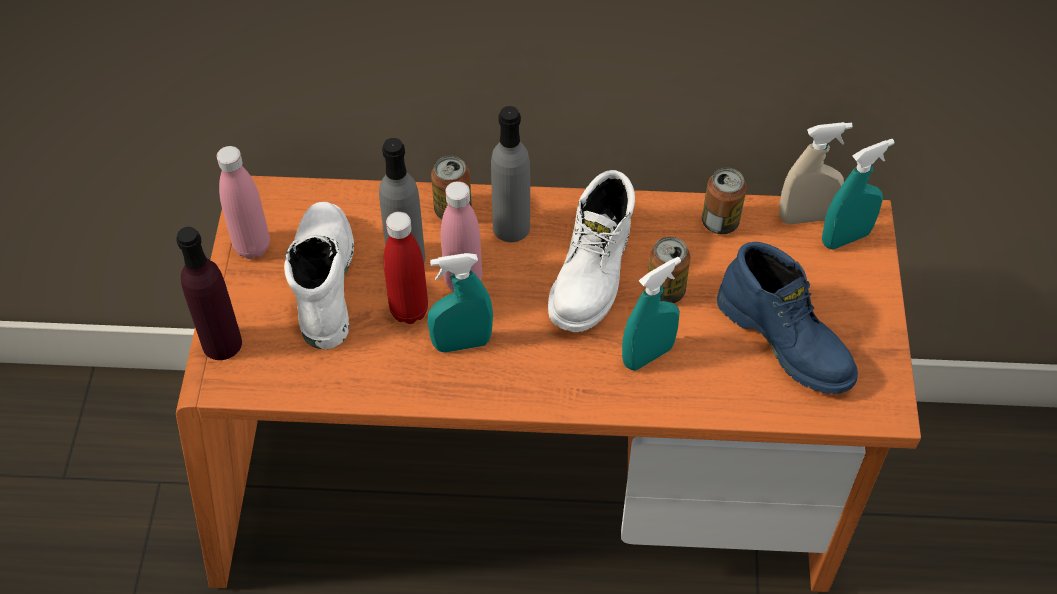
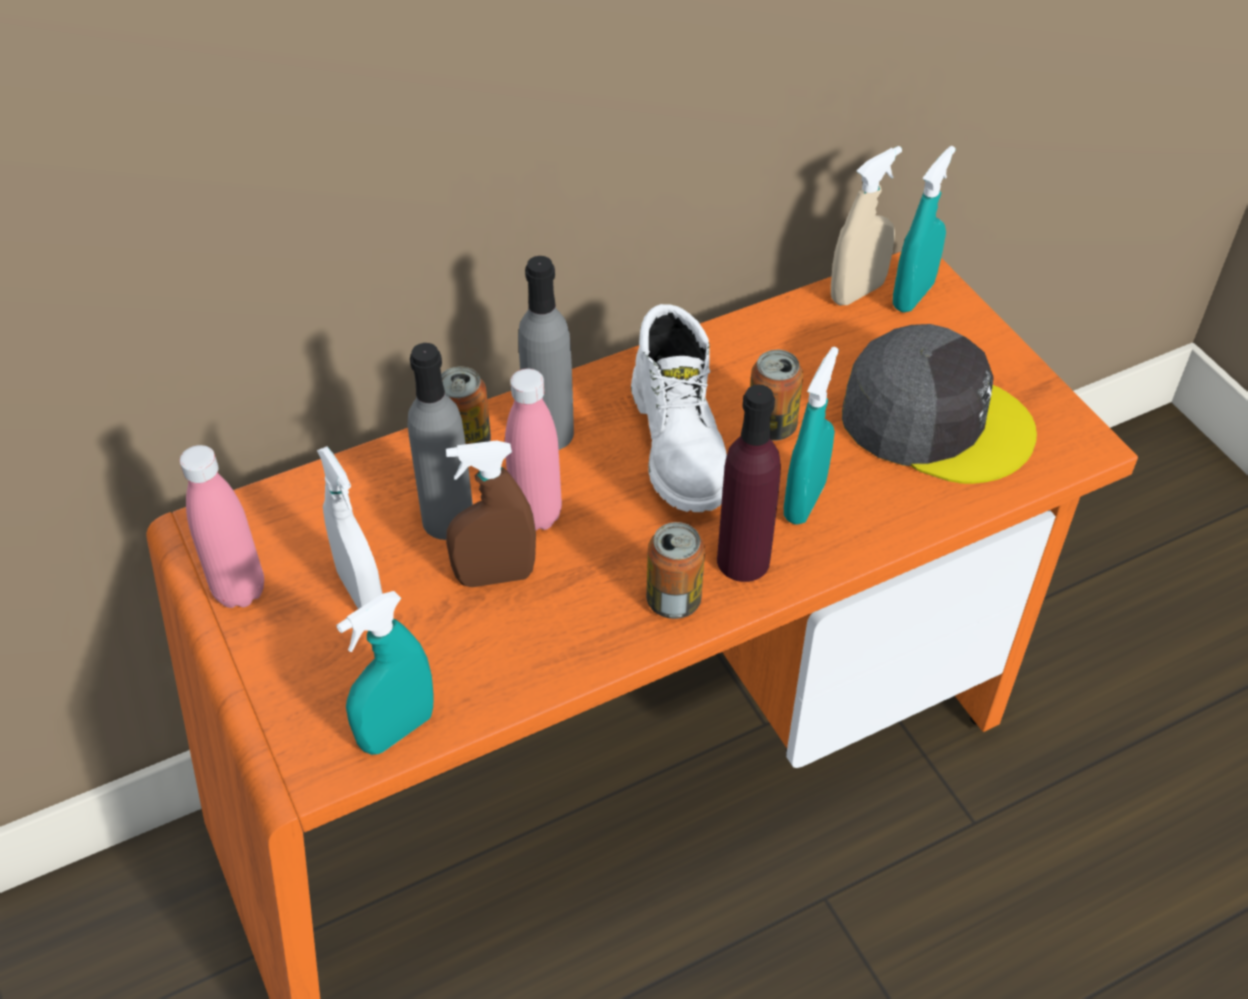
camera: 30 degrees left, 5 degrees down
purple bottle [177,227,242,360] -> purple bottle moved to [717,384,781,582]
white boot [284,202,354,349] -> white spray bottle [317,446,383,609]
red bottle [384,212,428,324] -> brown spray bottle [446,440,536,587]
turquoise spray bottle [427,253,493,353] -> turquoise spray bottle moved to [336,591,434,755]
can [702,168,747,234] -> can moved to [646,522,705,619]
blue boot [717,242,858,394] -> grey cap [842,324,1037,484]

